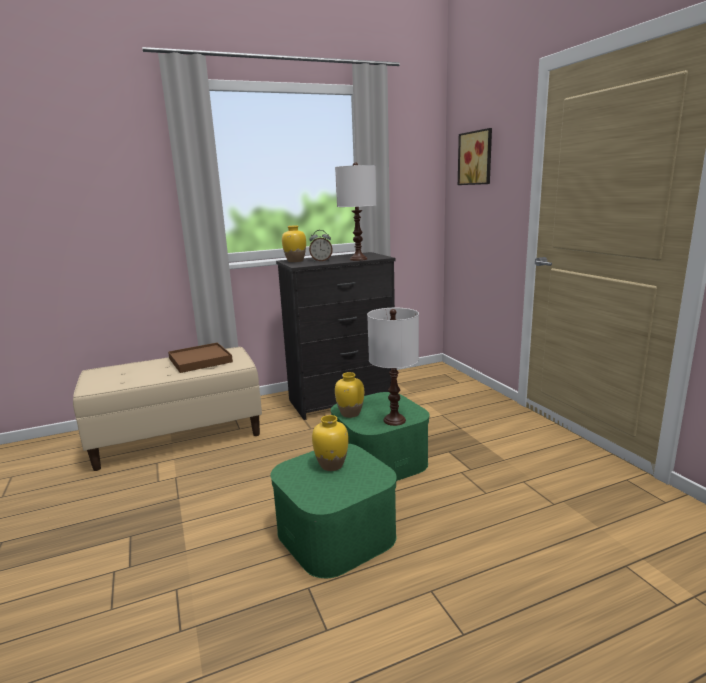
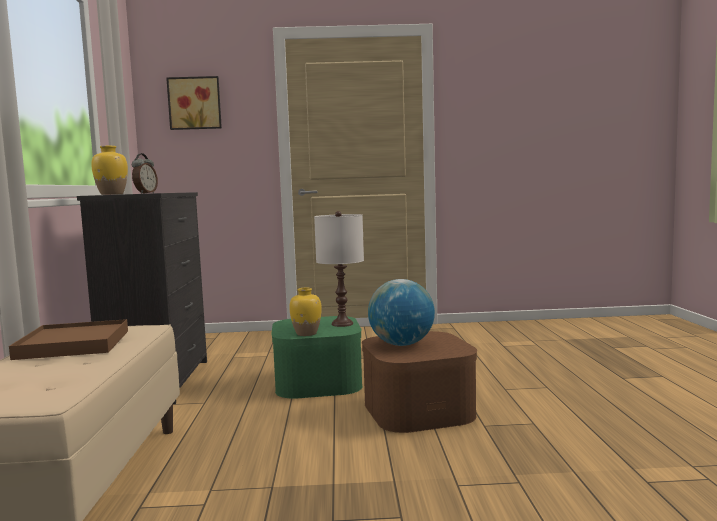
camera: 70 degrees left, 10 degrees down
green storage box [270,444,397,578] -> brown storage box [362,331,477,433]
yellow vase [312,415,349,471] -> globe [368,279,435,346]
white table lamp [335,162,376,261] -> none

